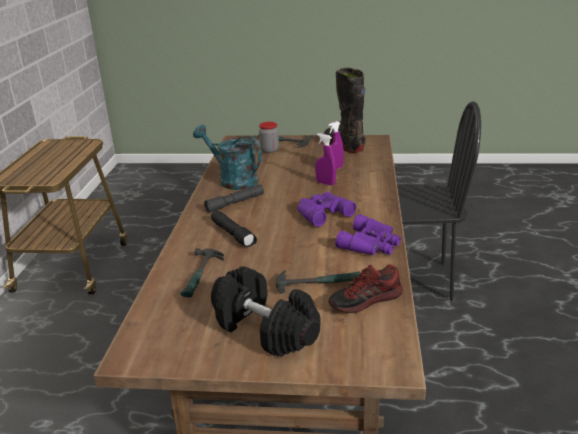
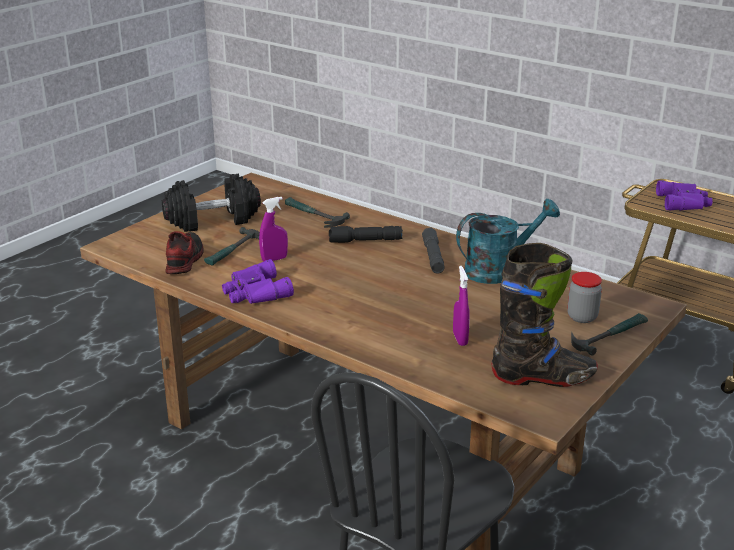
camera: 120 degrees right, 0 degrees up
purple binoculars [297,192,356,227] -> purple binoculars moved to [656,180,713,211]
purple spray bottle [315,133,336,186] -> purple spray bottle moved to [259,197,288,261]

